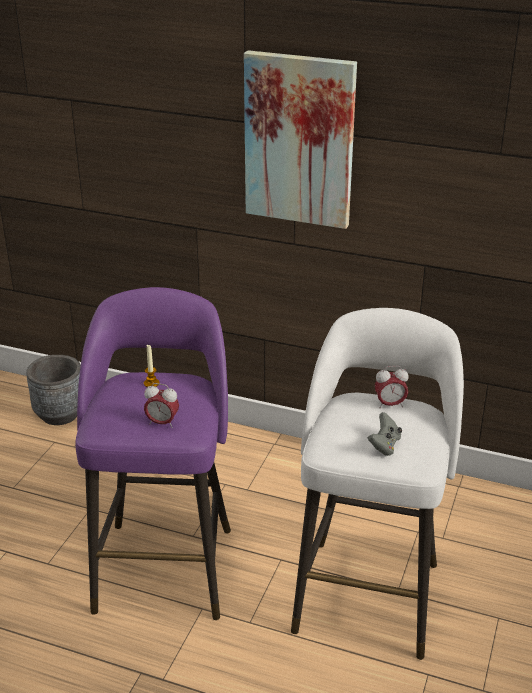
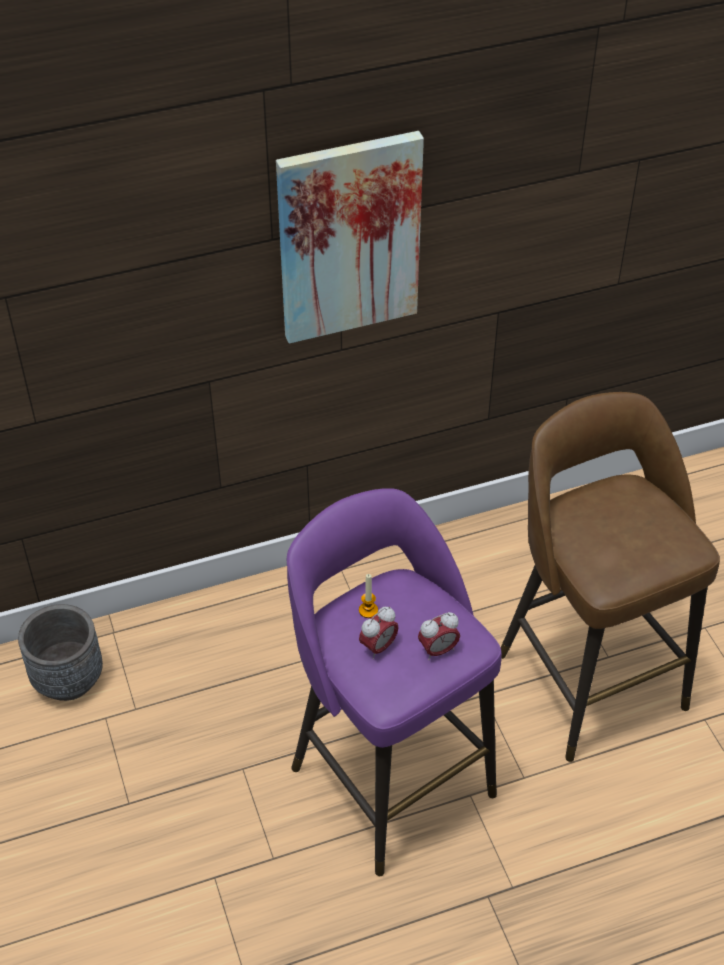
camera: 40 degrees left, 15 degrees up
white stool [291,308,464,660] -> brown stool [500,392,720,762]
grey game controller [368,412,402,456] -> none
alarm clock [375,366,409,408] -> alarm clock moved to [359,606,399,659]

